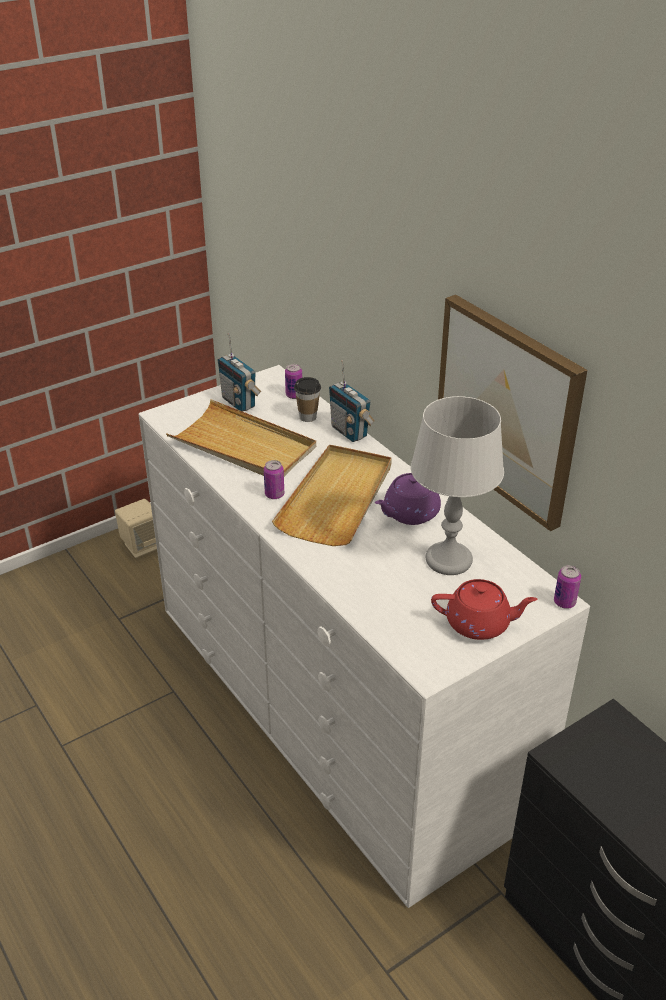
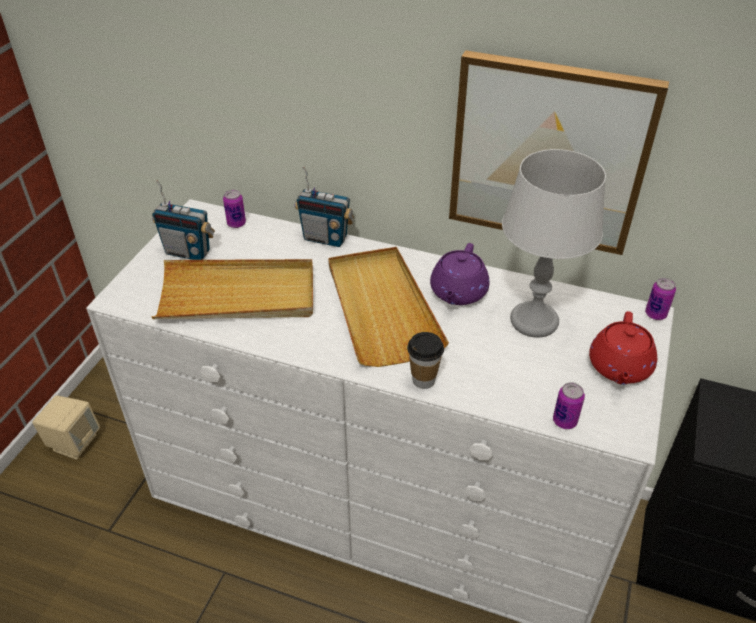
camera: 35 degrees left, 5 degrees up
can [264,460,284,499] -> can moved to [553,382,585,429]
cup [294,377,321,422] -> cup moved to [407,332,444,389]
red teapot [431,579,537,640] -> red teapot turned 135 degrees clockwise [589,311,657,385]

